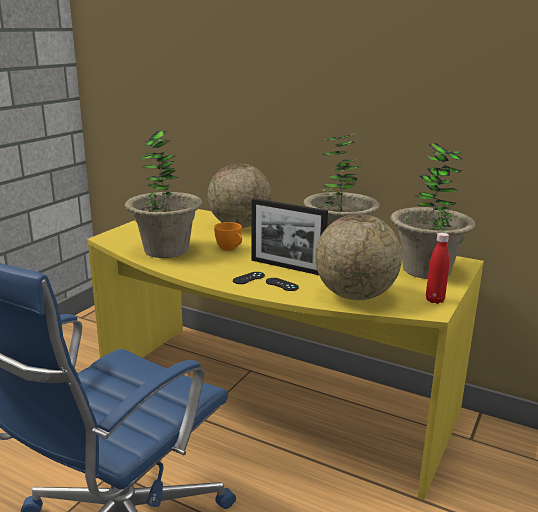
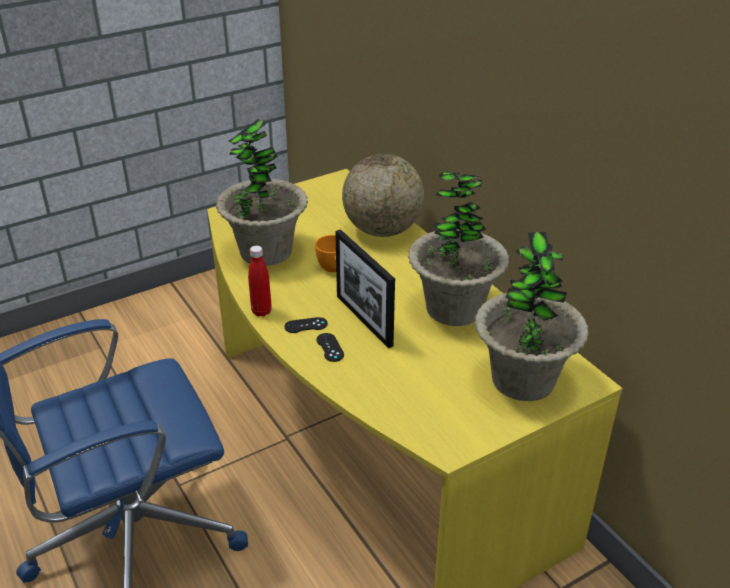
camera: 30 degrees right, 15 degrees up
globe [315,214,402,300] -> none
red bottle [426,233,449,304] -> red bottle moved to [248,246,272,317]

